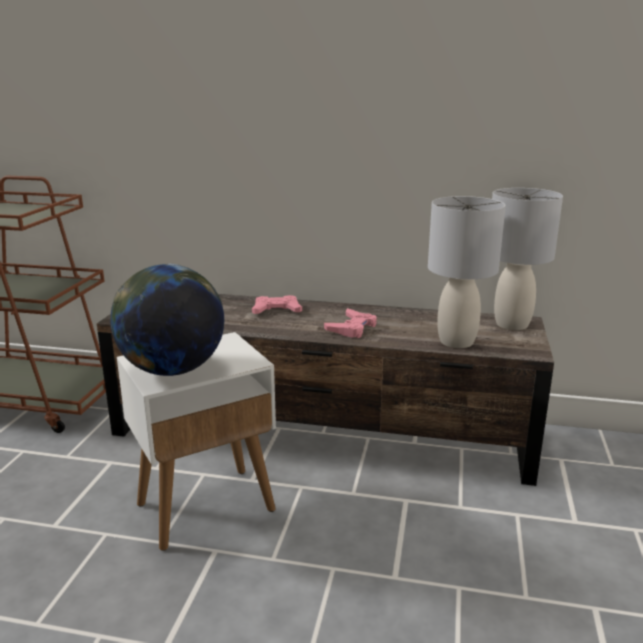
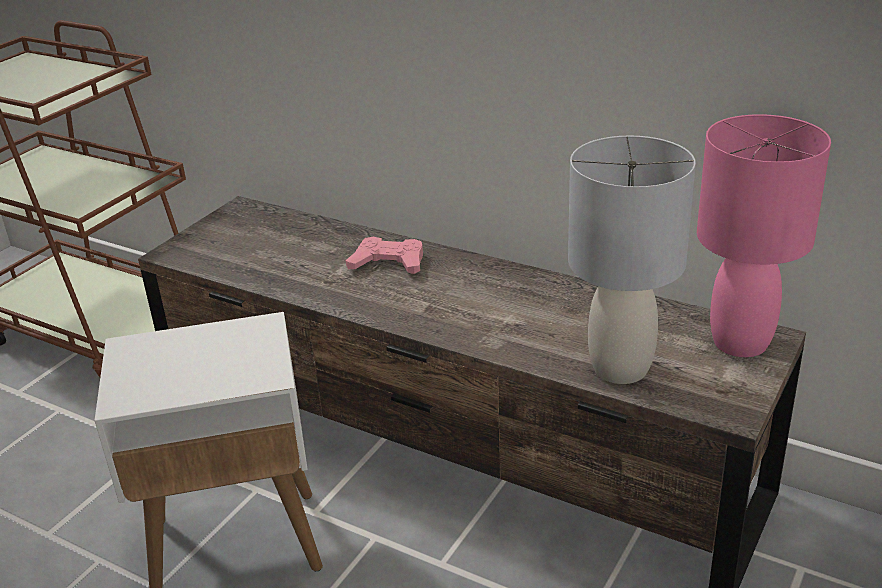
camera: 20 degrees right, 10 degrees up
globe [110,264,224,376] -> none
pink game controller [324,308,377,338] -> none
grey table lamp [492,188,563,330] -> pink table lamp [697,114,831,357]

